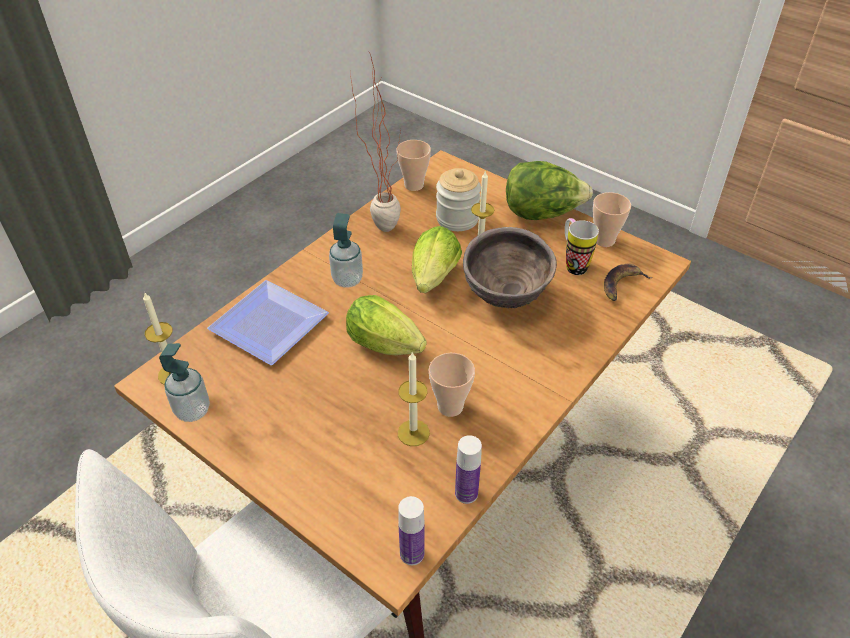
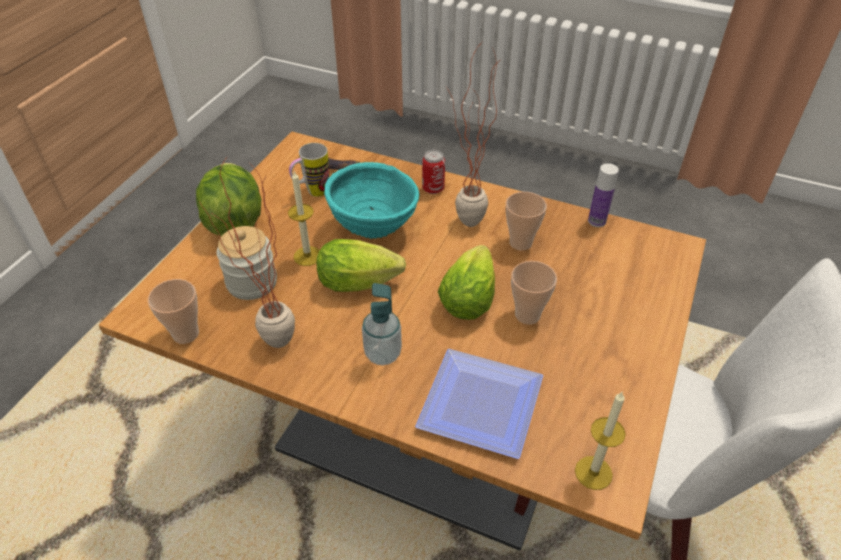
camera: 105 degrees left, 0 degrees up
soap dispenser [159,343,210,422] -> none
candle [398,352,430,446] -> none
bottle [398,496,425,565] -> none
brown bowl [463,227,557,309] -> turquoise bowl [324,162,419,239]
cup [593,192,631,247] -> cup moved to [511,261,557,325]
none -> can [422,150,445,194]
none -> potted plant [446,43,497,227]

